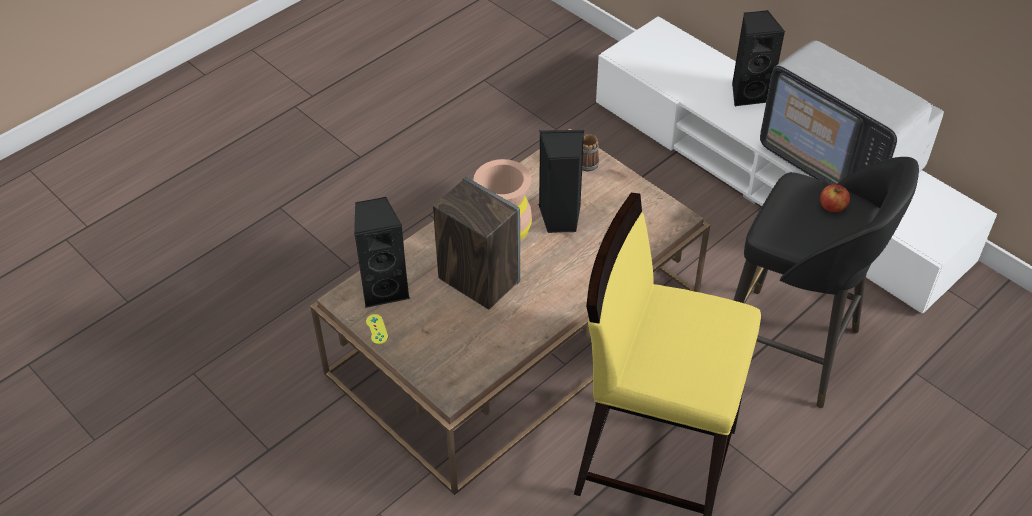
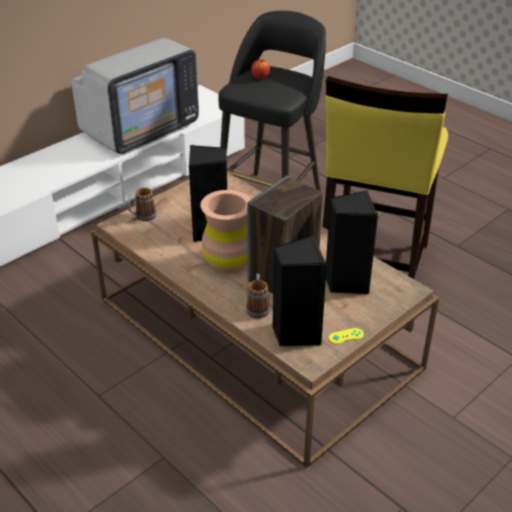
camera: 90 degrees left, 10 degrees down
black speaker [732,10,785,106] -> black speaker moved to [326,190,378,295]
none -> mug [246,274,270,318]

